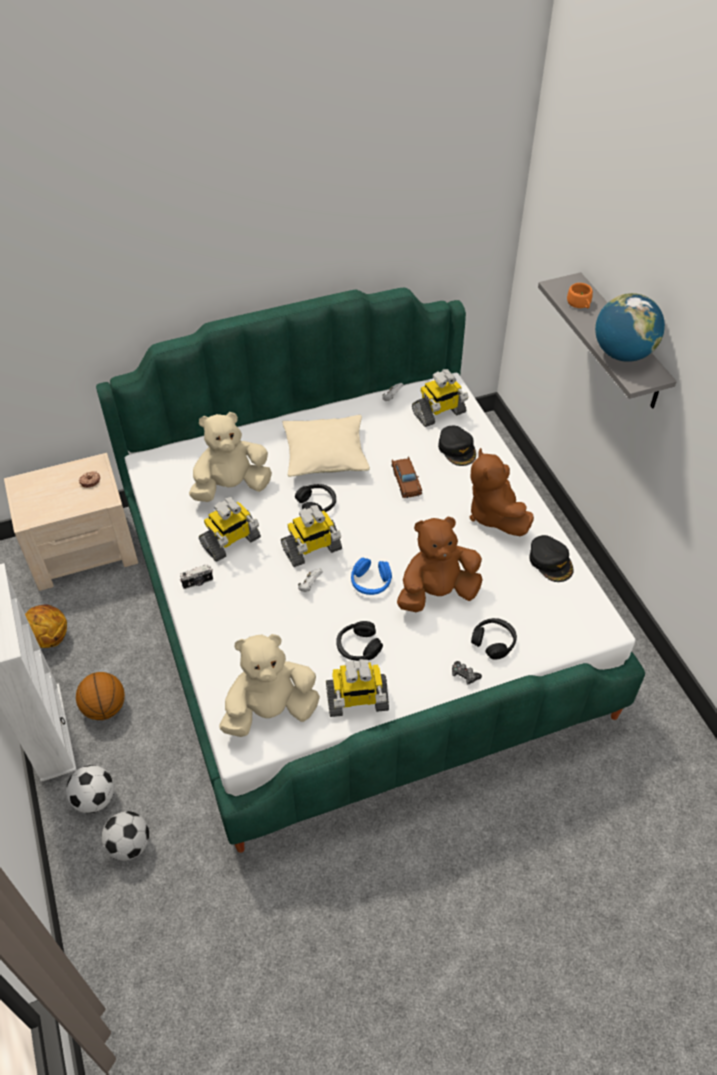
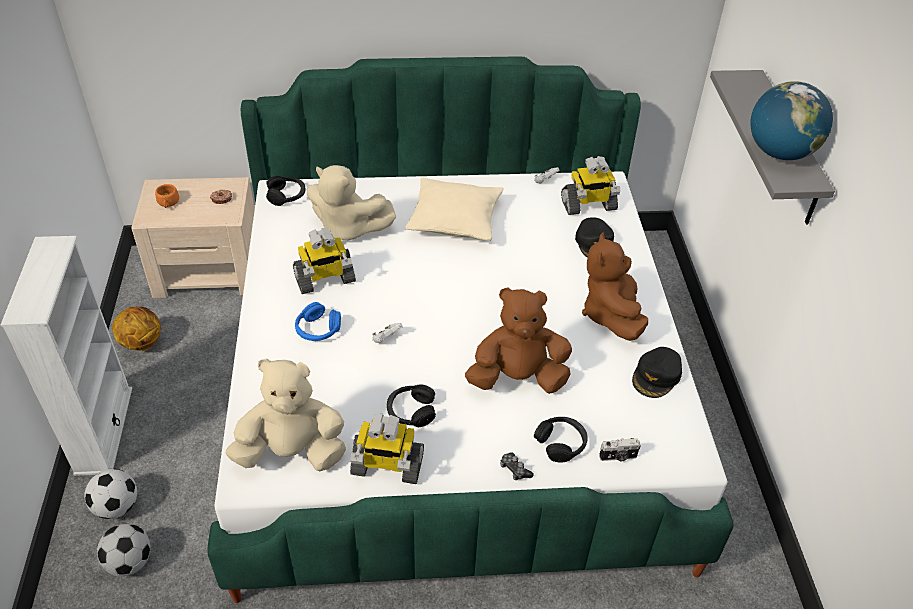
camera: 15 degrees right, 5 degrees down
basketball [76,672,125,720] -> none
camera [180,564,213,589] -> camera moved to [599,438,641,461]
beige plush toy [189,412,272,502] -> beige plush toy turned 150 degrees counterclockwise [307,165,396,241]
toy robot [281,505,342,567] -> none
black headphones [295,484,336,512] -> black headphones moved to [266,176,306,206]
blue headphones [351,558,392,595] -> blue headphones moved to [295,302,341,341]
brown toy car [391,457,422,498] -> none
black cap [529,535,574,582] -> black cap turned 45 degrees clockwise [632,347,682,398]
orange cup [567,283,593,308] -> orange cup moved to [155,184,179,208]

